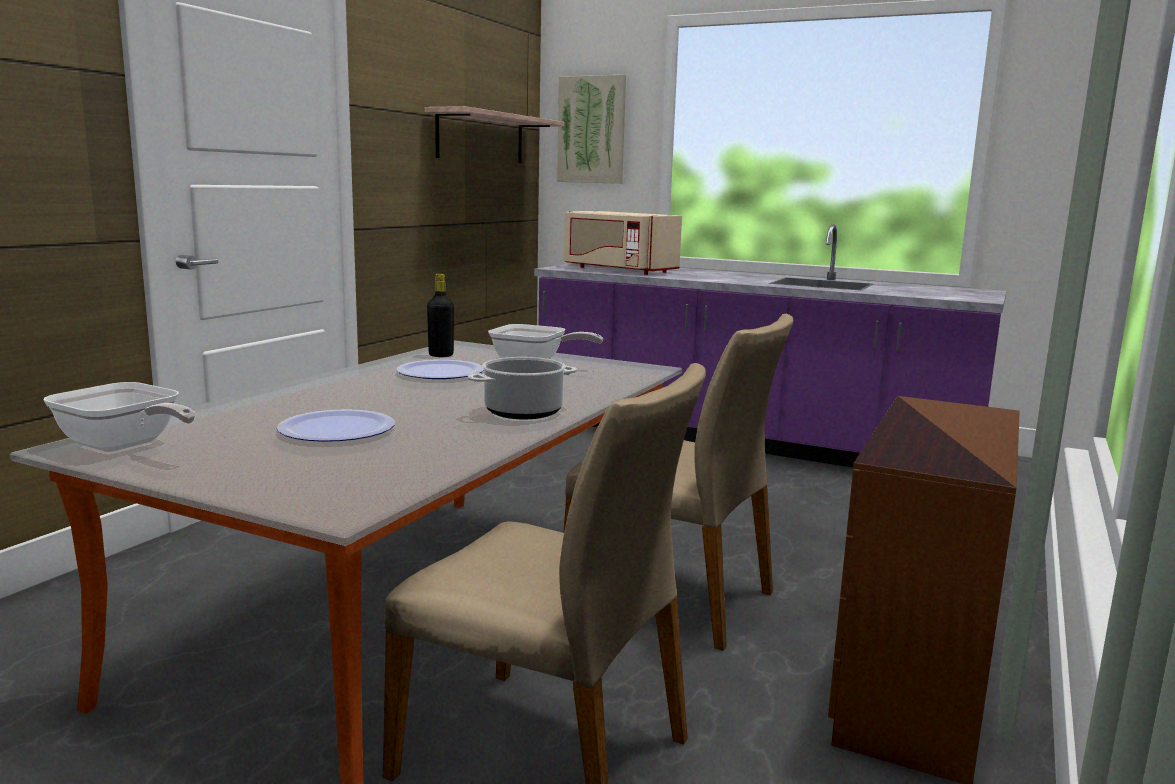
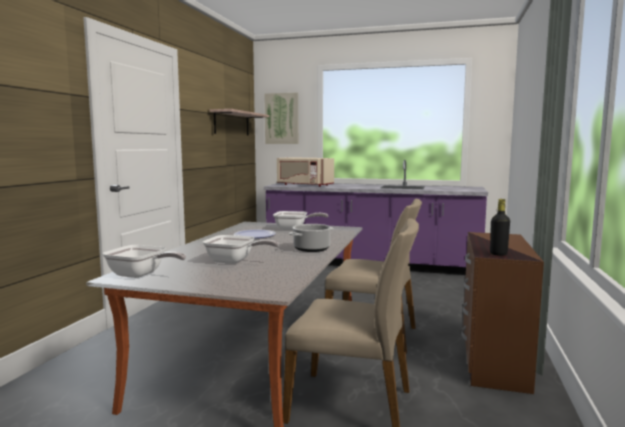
camera: 10 degrees left, 5 degrees down
plate [277,409,395,442] -> frying pan [203,235,279,264]
black bottle [427,274,454,357] -> black bottle moved to [490,199,510,256]

